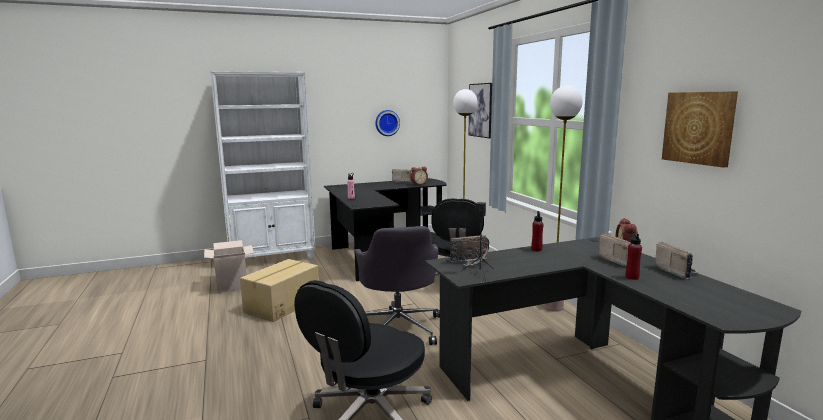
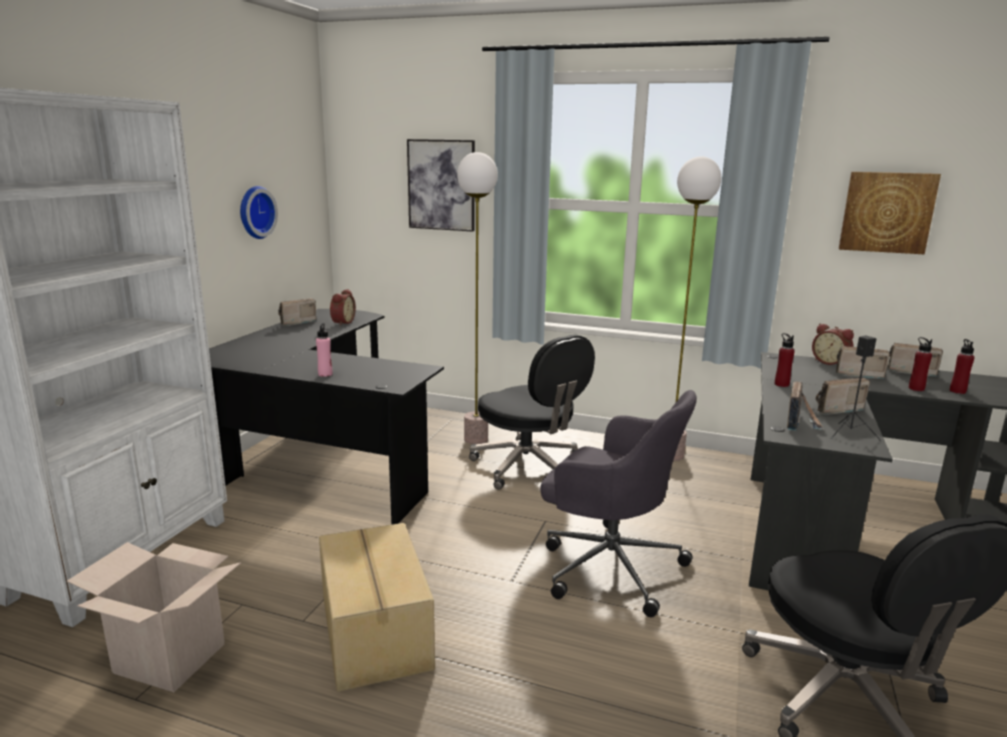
camera: 50 degrees left, 5 degrees up
none -> radio [816,378,870,415]
none -> red bottle [950,339,974,394]

